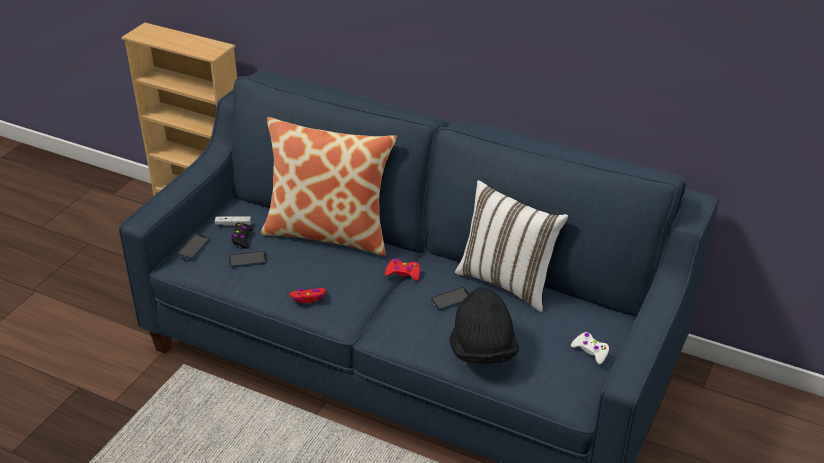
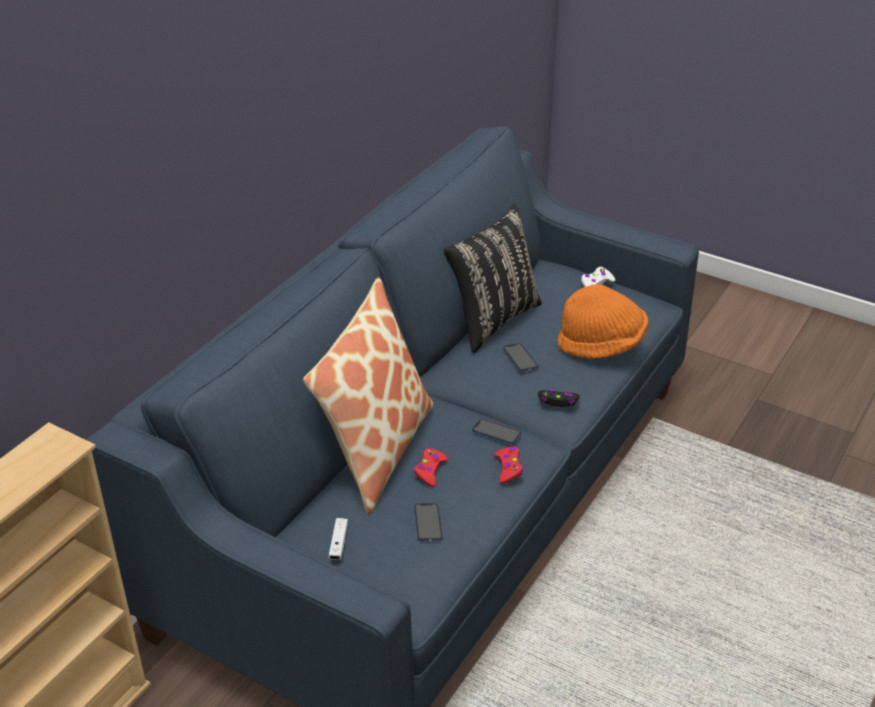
camera: 85 degrees left, 0 degrees up
phone [178,234,210,260] -> phone moved to [472,419,521,445]
black game controller [230,223,254,249] -> black game controller moved to [538,389,580,407]
red game controller [385,259,420,281] -> red game controller moved to [414,448,448,487]
black hat [449,287,519,364] -> orange hat [557,284,648,359]
white pillow [455,180,569,312] -> black pillow [443,204,542,353]

